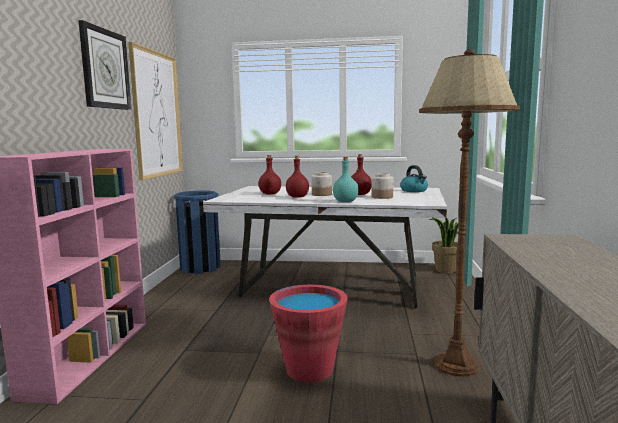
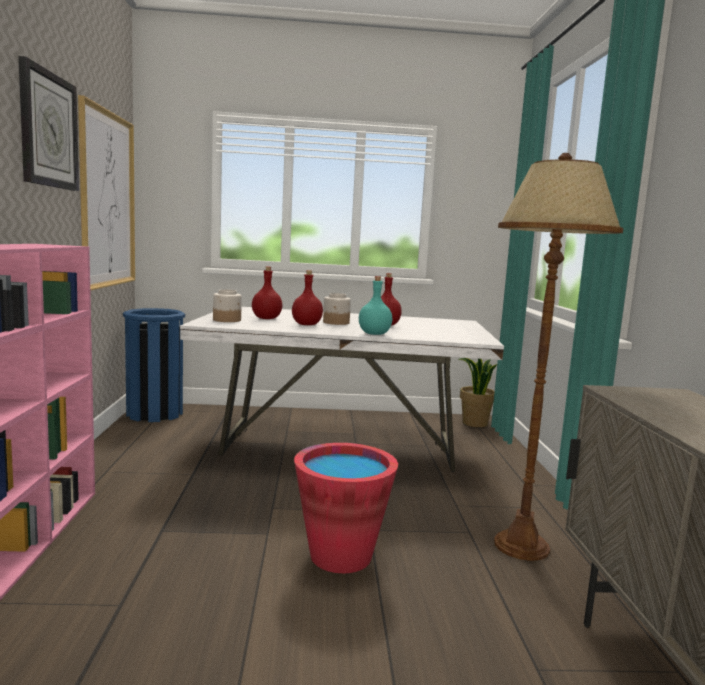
camera: 10 degrees left, 0 degrees up
jar [372,173,393,199] -> jar moved to [213,289,242,322]
kettle [400,165,428,192] -> none

